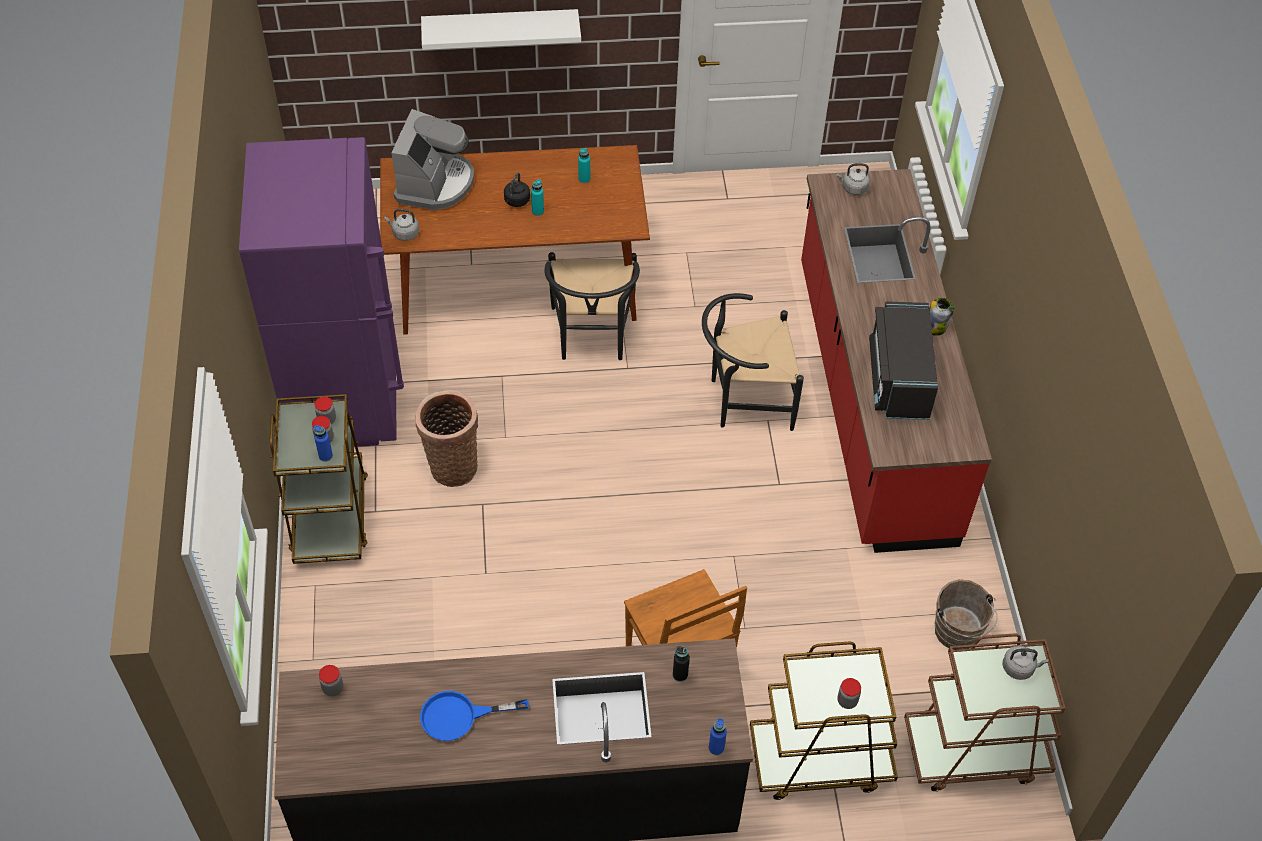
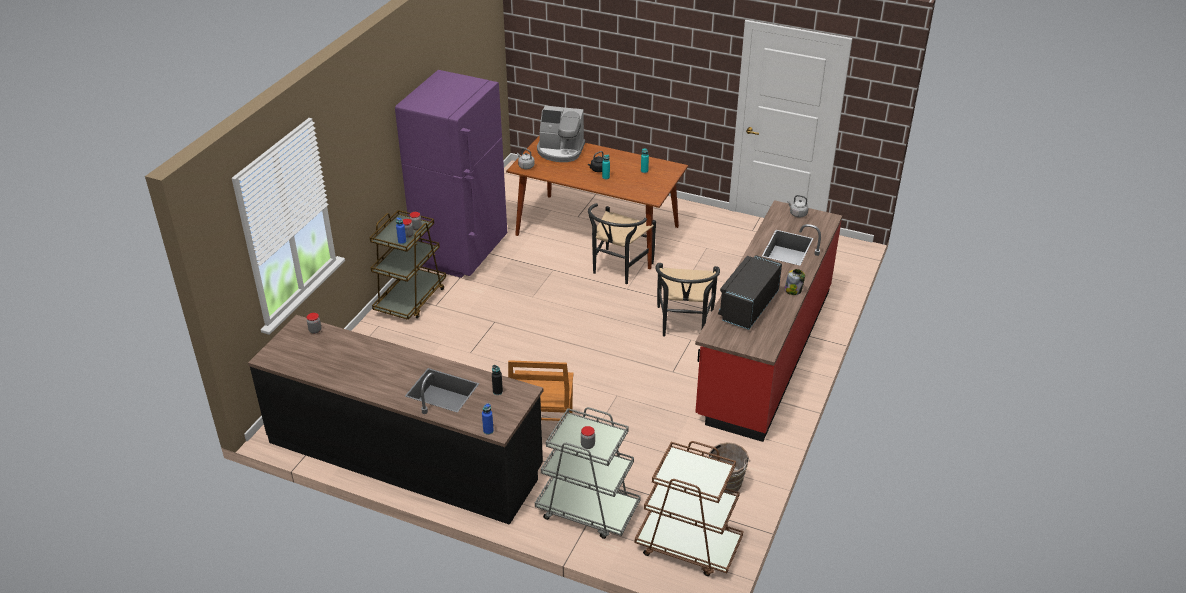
camera: 30 degrees right, 15 degrees down
coffee machine [391,109,474,210] -> coffee machine turned 60 degrees clockwise [537,106,585,162]
basket [415,390,478,487] -> none
blue frying pan [420,691,529,741] -> none
white shelf [421,9,581,50] -> none
black chair [702,293,804,431] -> black chair turned 105 degrees counterclockwise [655,263,720,337]
brown cart [750,642,898,800] -> grey cart [535,407,641,539]
grey kettle [1003,645,1049,680] -> none

